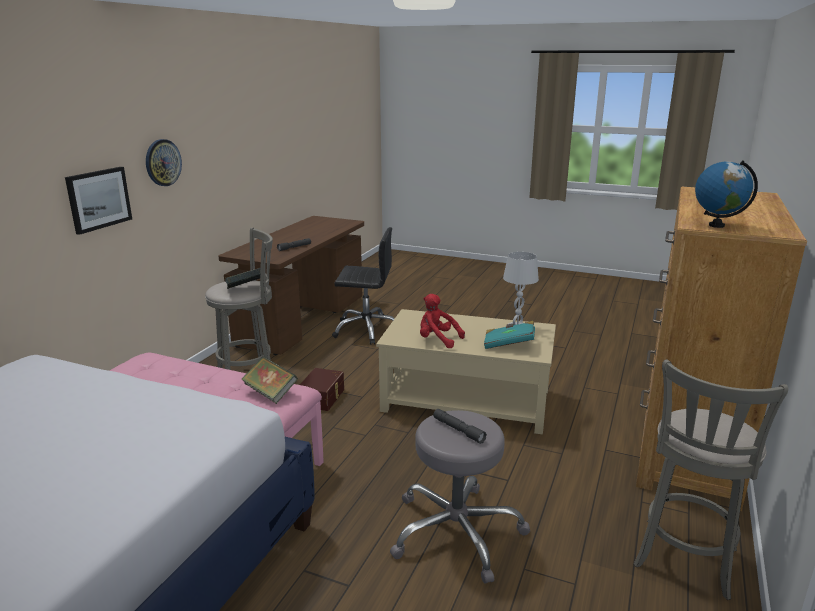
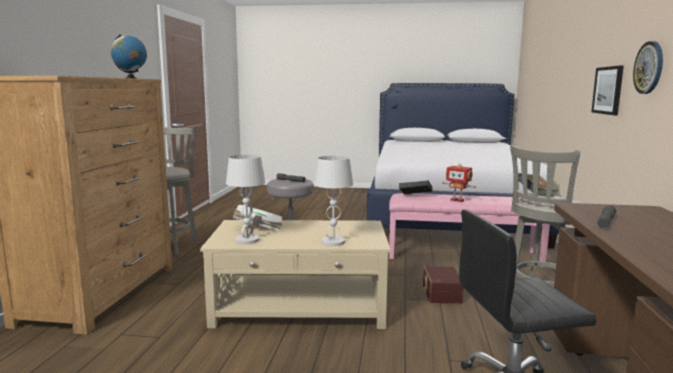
camera: 165 degrees right, 10 degrees down
red plush toy [420,294,465,348] -> none
turquoise book [484,321,535,349] -> white book [233,204,282,231]
none -> white table lamp [314,156,353,246]
none -> toy robot [442,164,476,202]

